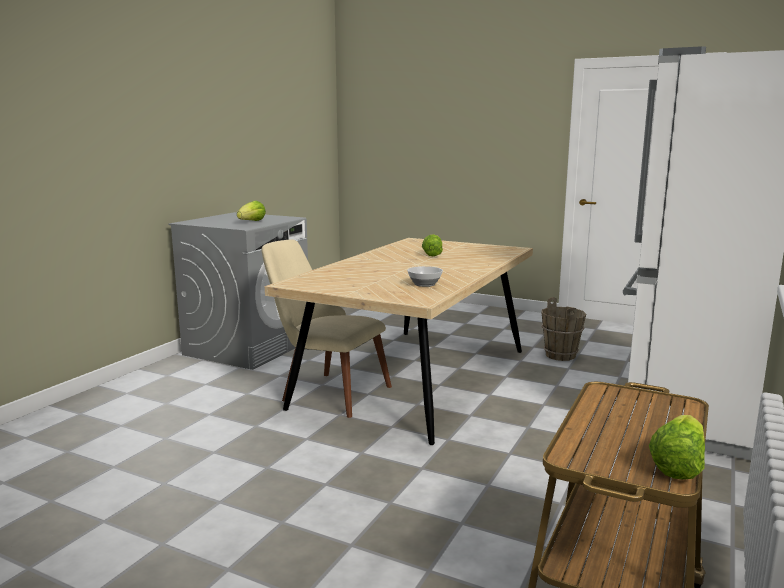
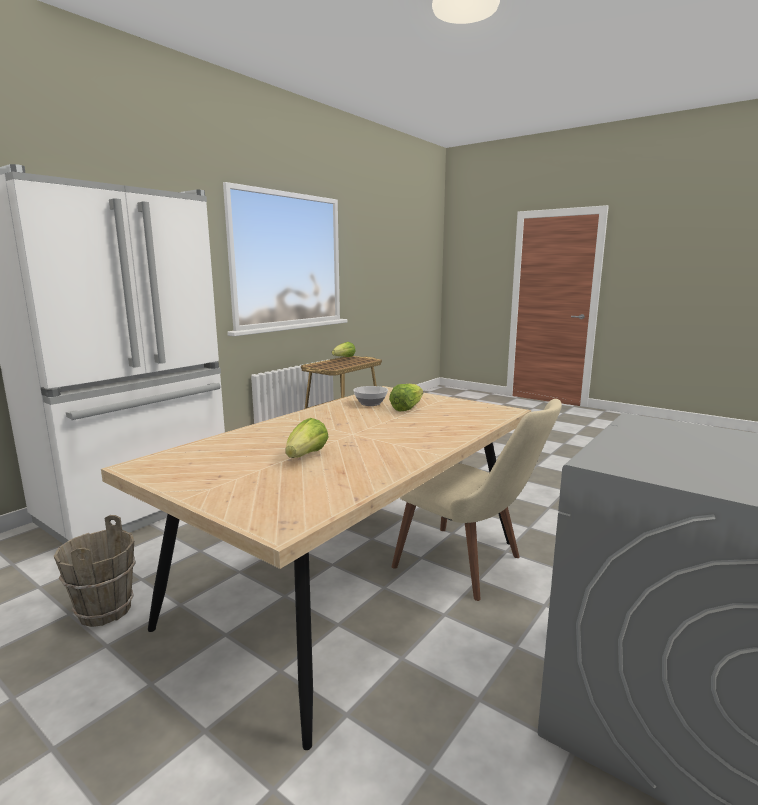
camera: 170 degrees left, 0 degrees up
lettuce [237,200,266,221] -> lettuce moved to [389,384,423,411]

